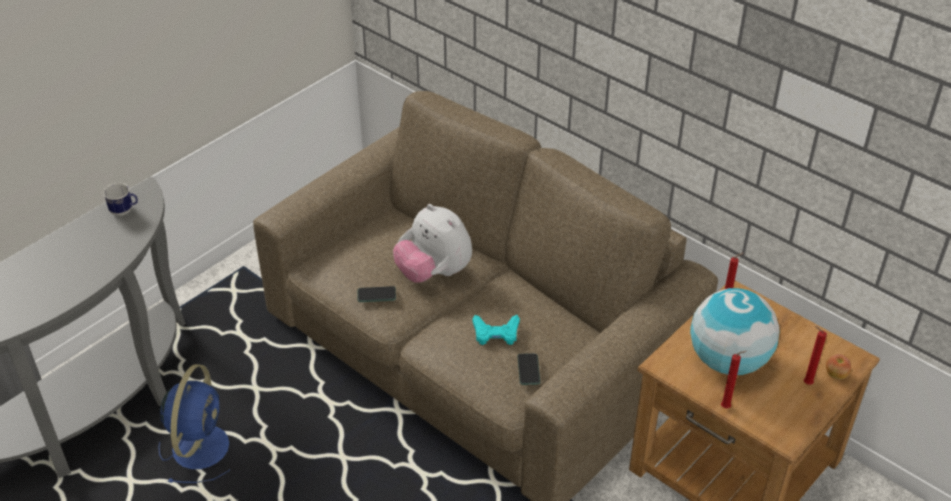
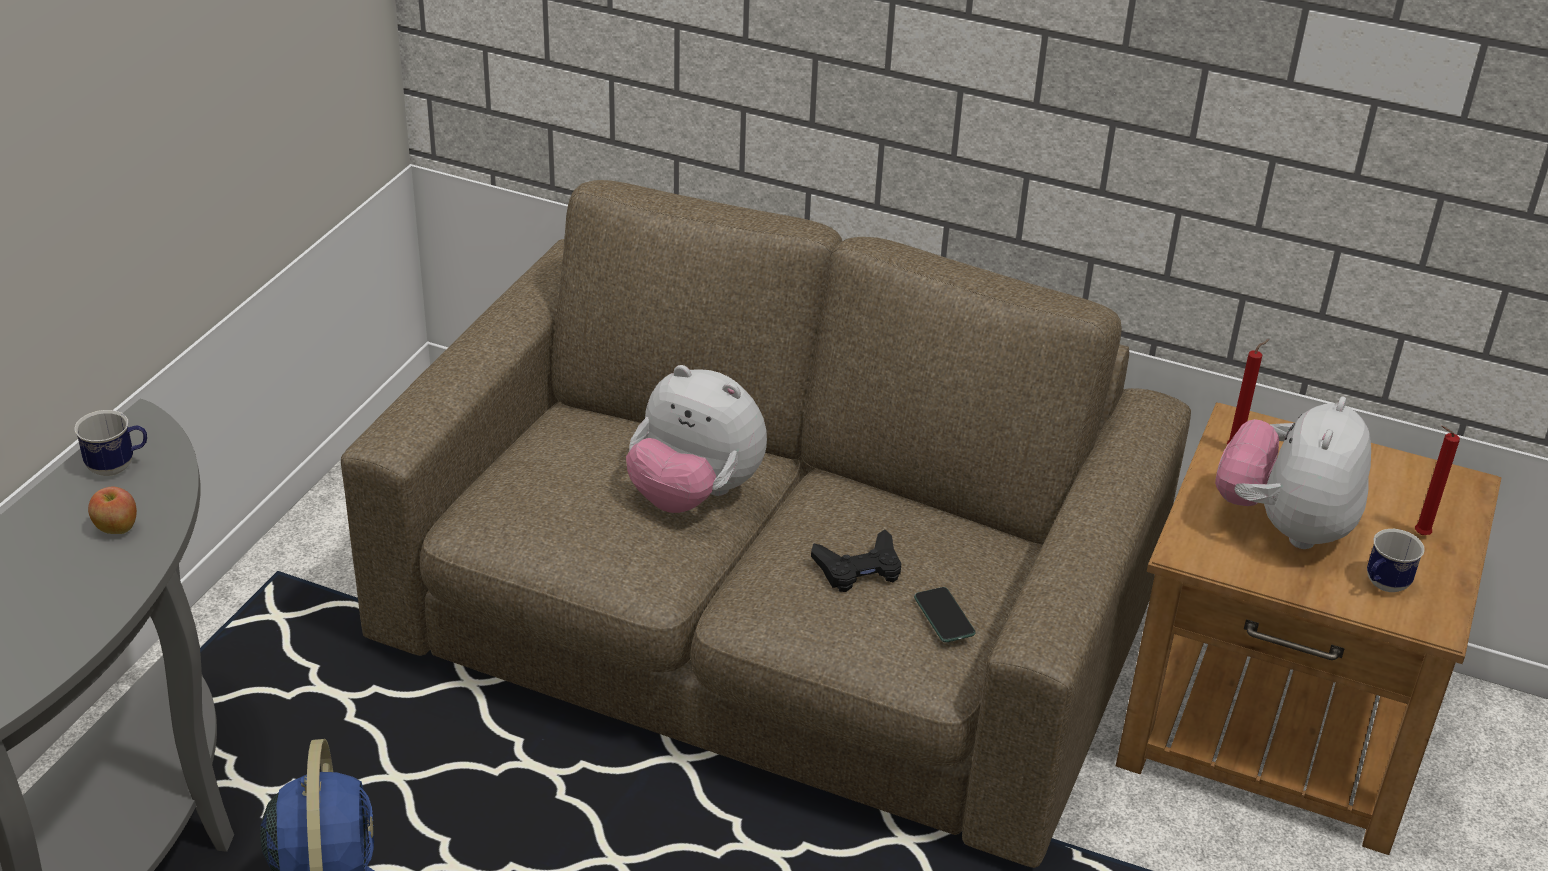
camera: 20 degrees left, 5 degrees down
phone [357,286,396,302] -> none
turquoise game controller [472,315,520,345] -> black game controller [811,529,901,592]
globe [690,288,780,375] -> plush toy [1215,396,1371,549]
red candle [721,351,747,409] -> none
apple [826,354,851,379] -> apple moved to [88,487,137,534]
none -> mug [1367,529,1425,592]

